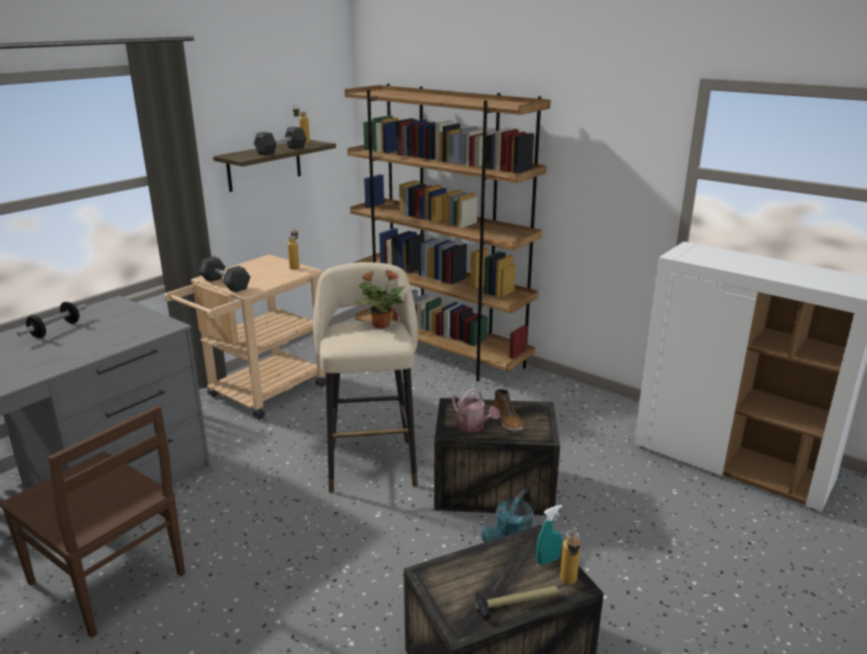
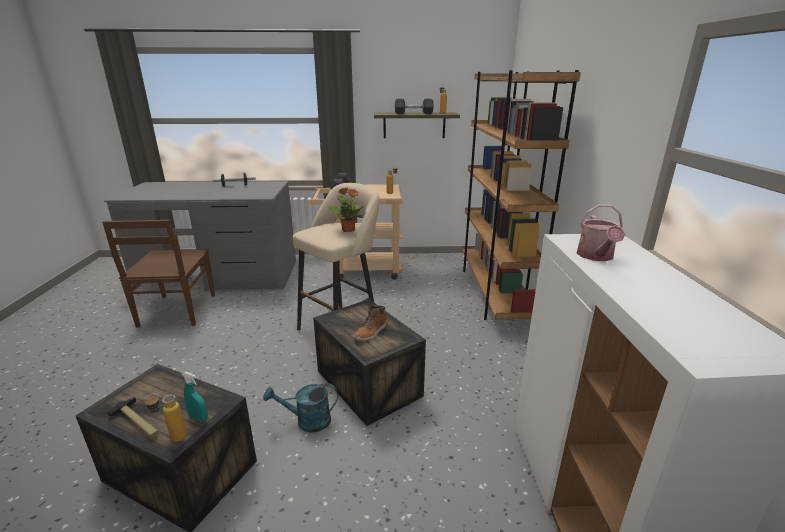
camera: 50 degrees right, 0 degrees up
watering can [452,388,500,432] -> watering can moved to [576,204,625,261]

